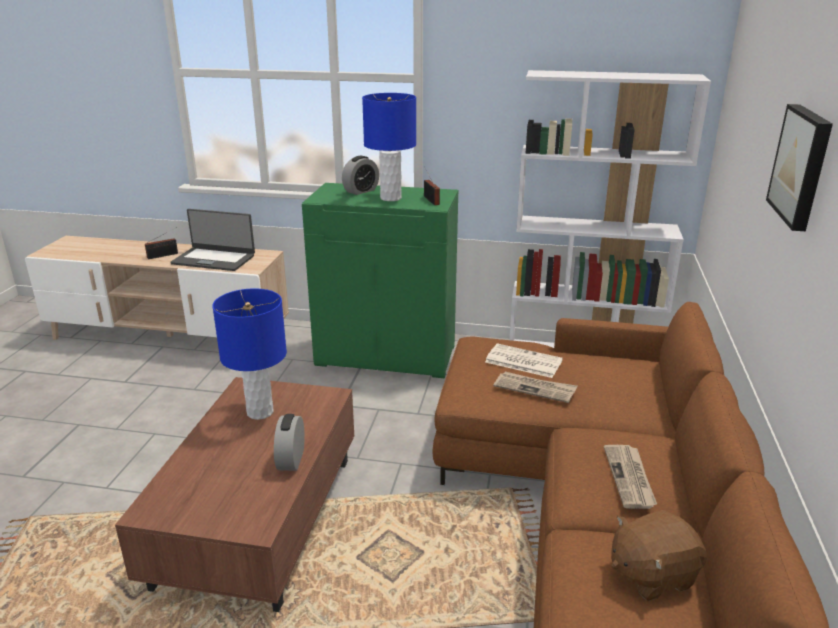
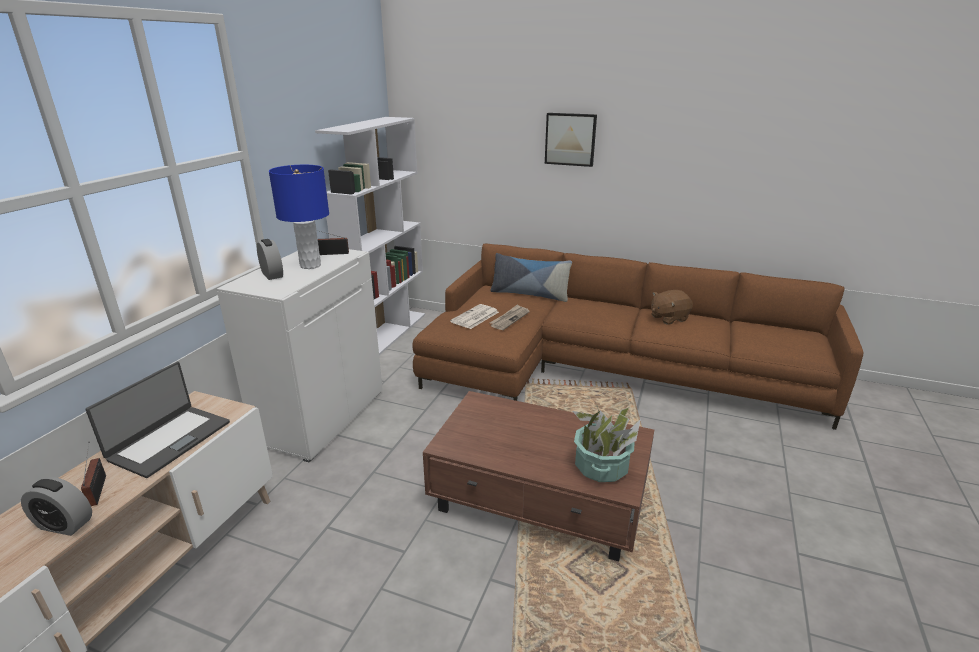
camera: 80 degrees left, 0 degrees up
blue table lamp [212,288,287,420] -> none
alarm clock [274,414,305,471] -> alarm clock moved to [21,477,92,536]
green cabinet [302,183,458,378] -> white cabinet [217,249,383,463]
newspaper [604,445,657,509] -> none
brown plush toy [611,510,707,601] -> brown plush toy turned 75 degrees clockwise [651,290,693,325]
none -> pillow [490,253,572,302]
none -> potted plant [572,406,641,482]

